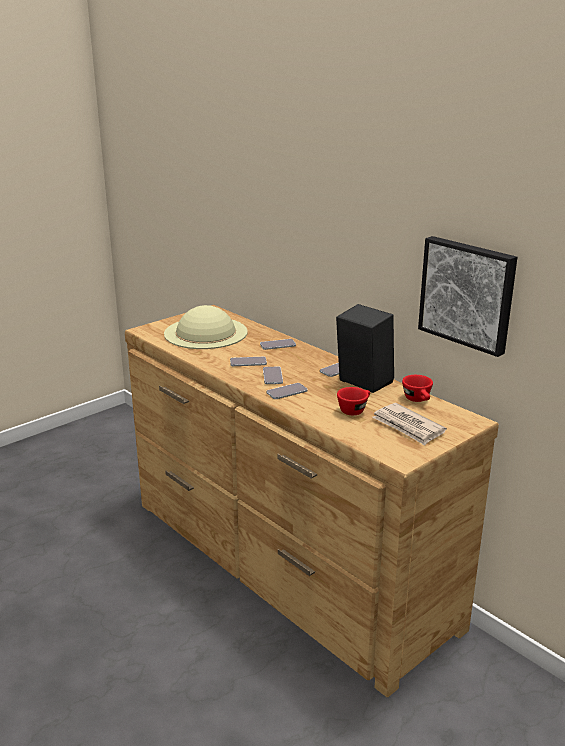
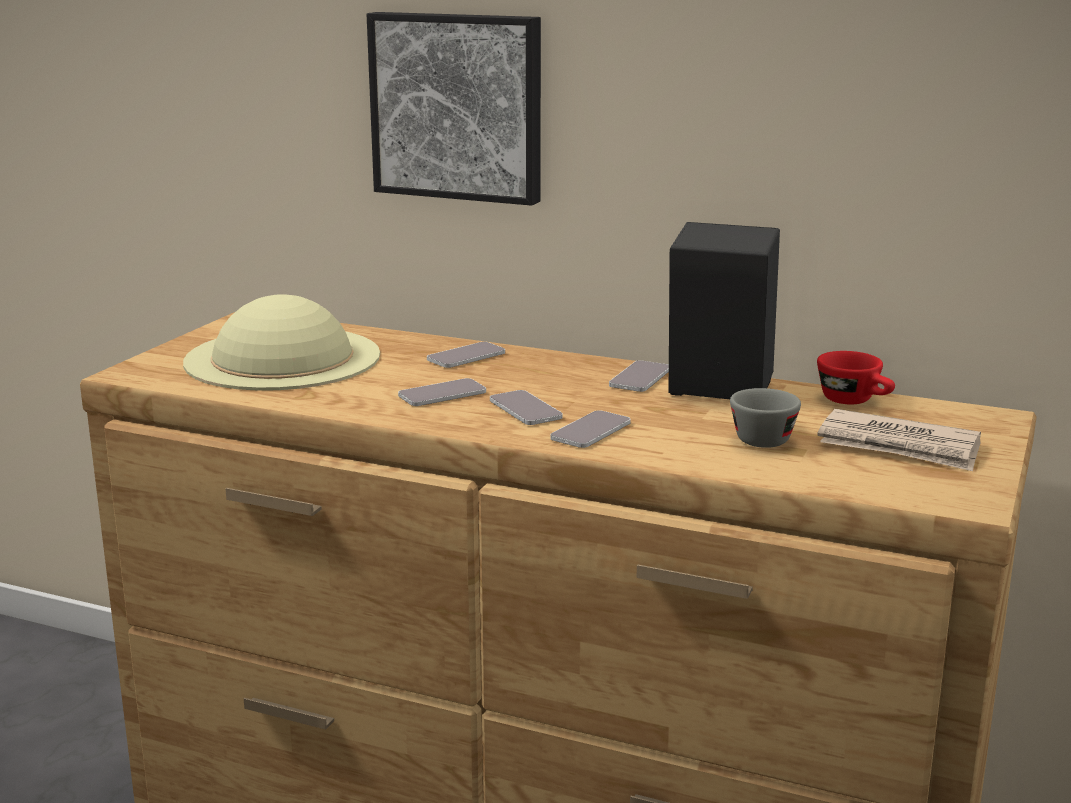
camera: 25 degrees left, 5 degrees down
red cup [337,387,370,415] -> grey cup [730,388,801,448]
picture [418,236,517,357] -> picture moved to [367,12,541,206]

